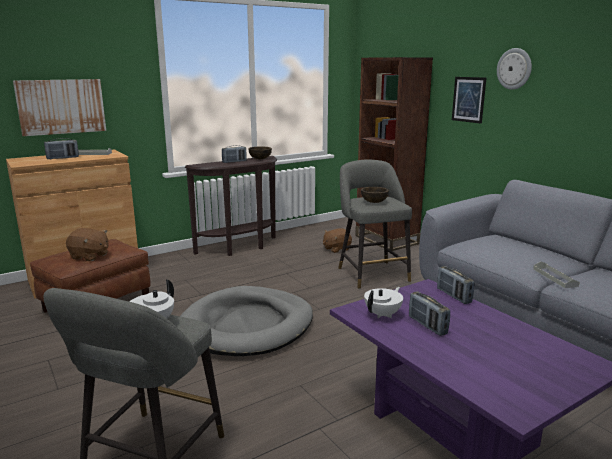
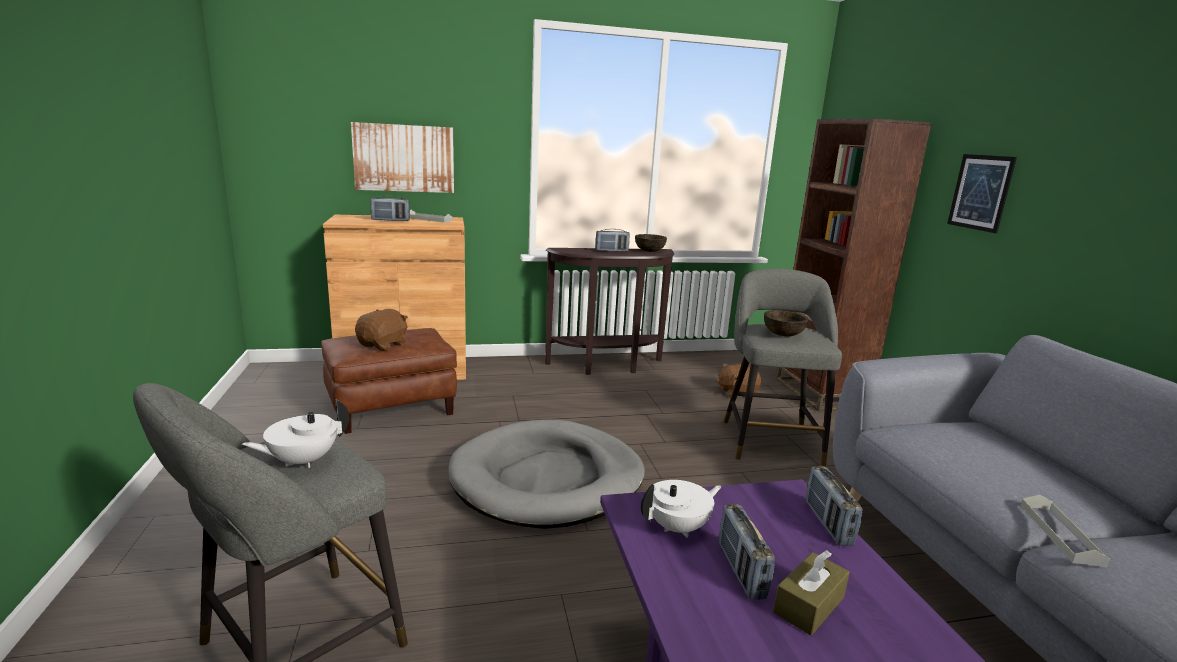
camera: 20 degrees right, 0 degrees up
brown plush toy [66,228,109,261] -> brown plush toy turned 105 degrees counterclockwise [355,309,408,351]
wall clock [497,48,532,90] -> none
none -> brown tissue box [773,550,850,636]

